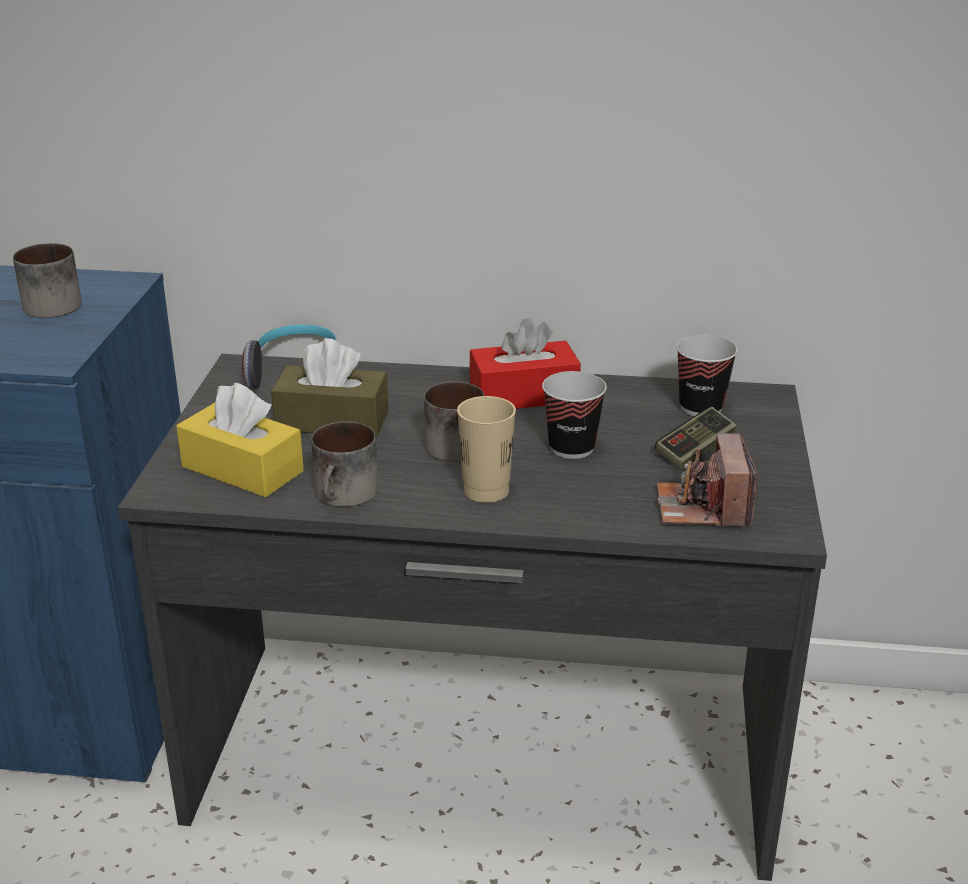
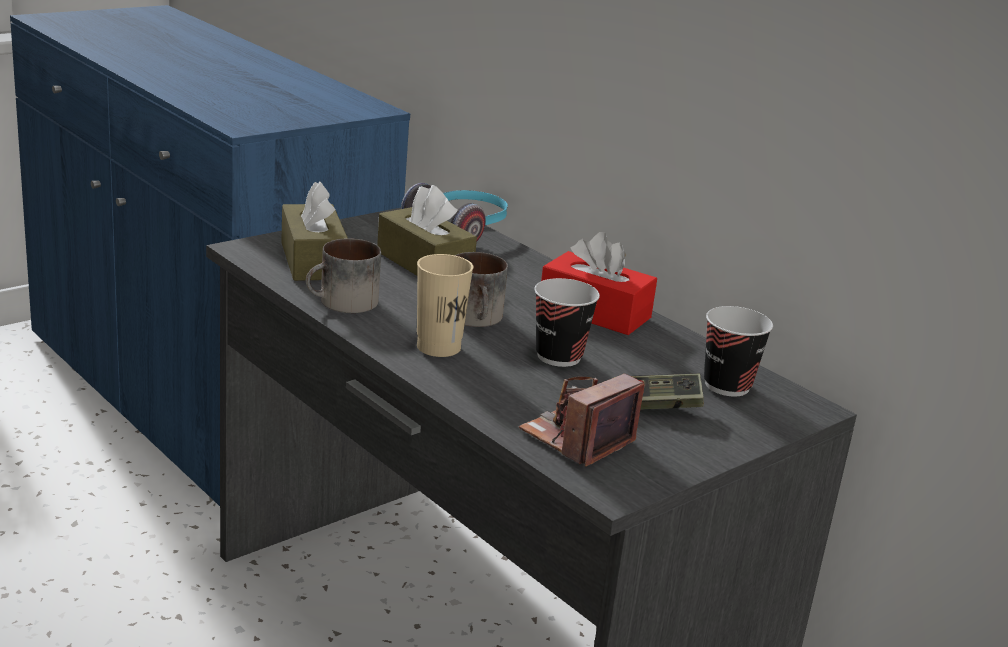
camera: 40 degrees right, 5 degrees down
mug [13,243,82,318] -> none
yellow tissue box [176,383,304,497] -> brown tissue box [281,181,348,281]

